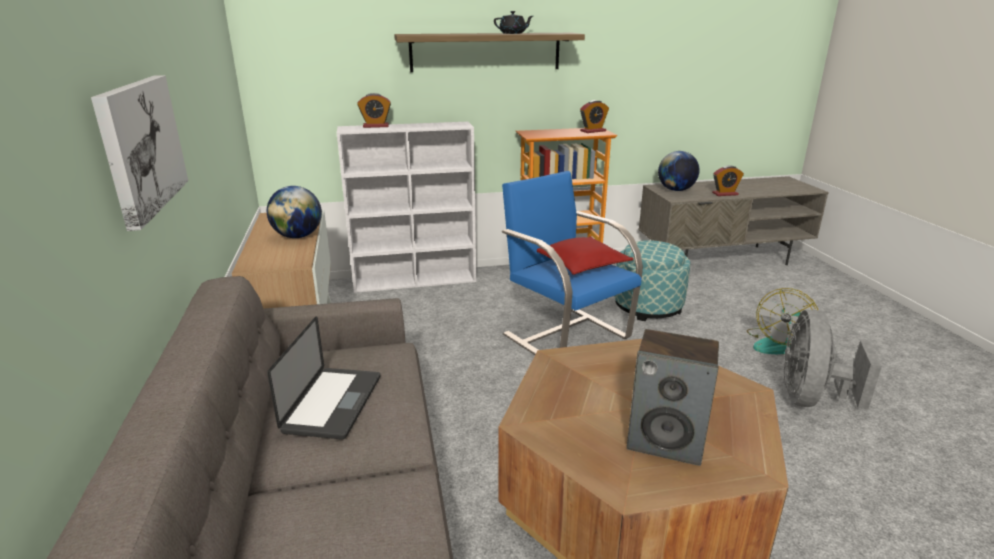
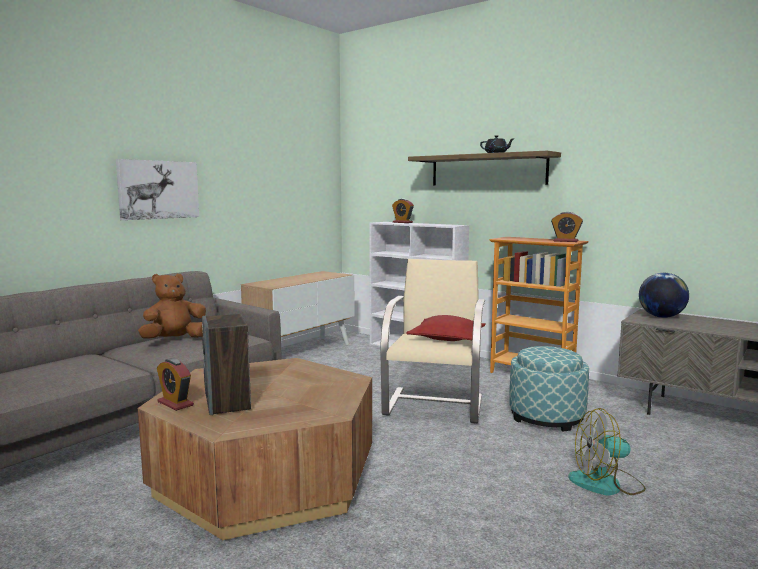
camera: 50 degrees right, 15 degrees down
globe [267,186,322,238] -> none
laptop [267,316,380,439] -> brown plush toy [138,274,206,339]
blue armchair [502,171,643,355] -> beige armchair [381,259,485,424]
alarm clock [712,165,744,196] -> alarm clock moved to [157,358,194,411]
grey fan [784,310,882,409] -> none

